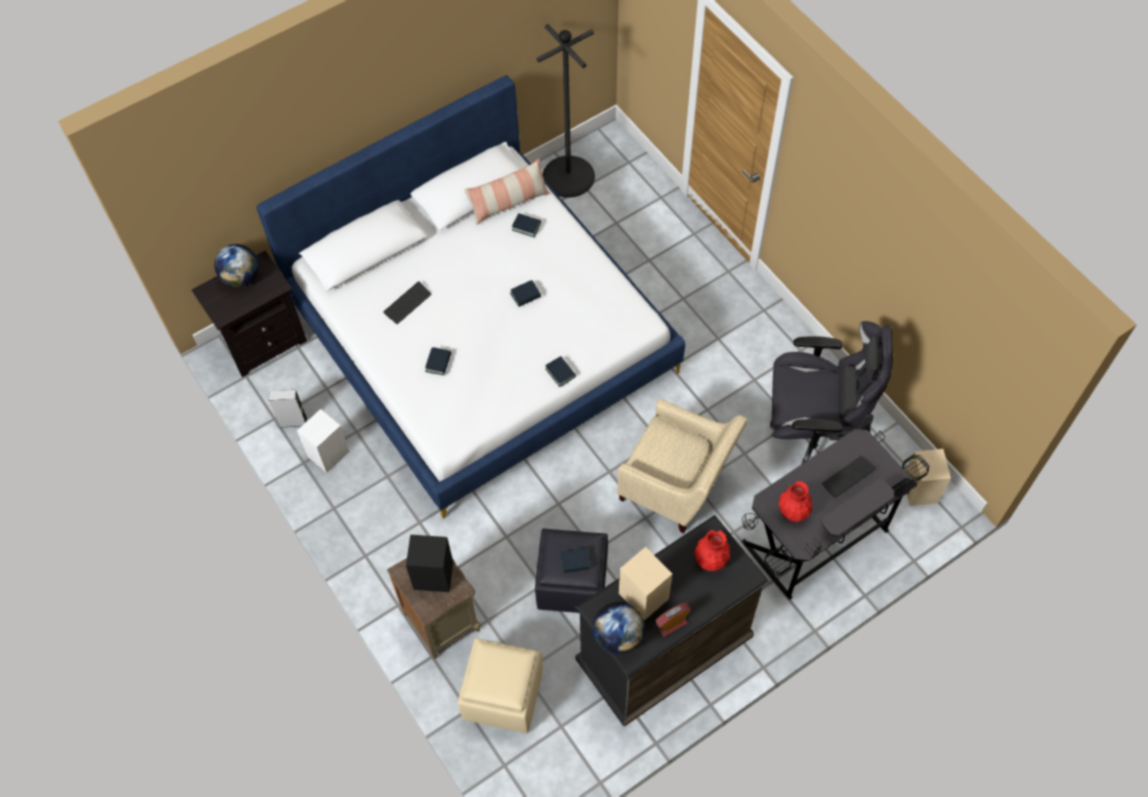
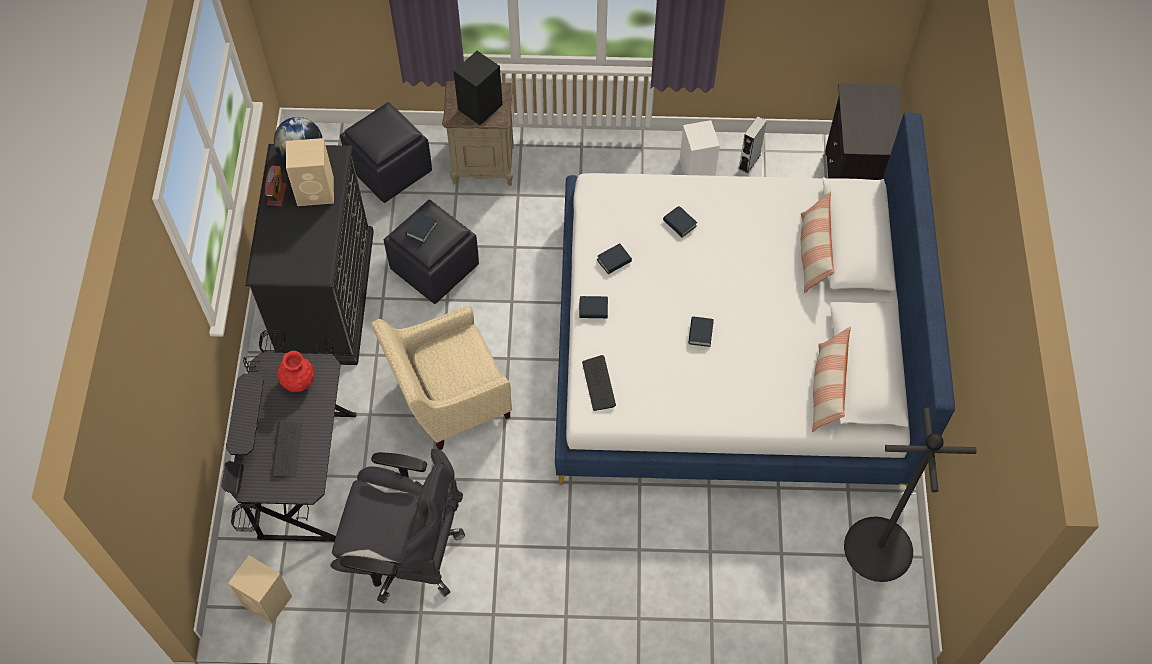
camera: 125 degrees right, 0 degrees up
globe [214,244,259,287] -> none
keyboard [383,281,431,324] -> keyboard moved to [582,355,616,411]
beige ottoman [458,638,543,733] -> black ottoman [340,102,432,203]
book [512,213,541,237] -> book moved to [597,244,632,274]
red vase [694,530,730,571] -> none
black office chair [770,321,893,464] -> black office chair turned 120 degrees counterclockwise [330,449,465,604]
none -> pillow [801,191,835,293]

